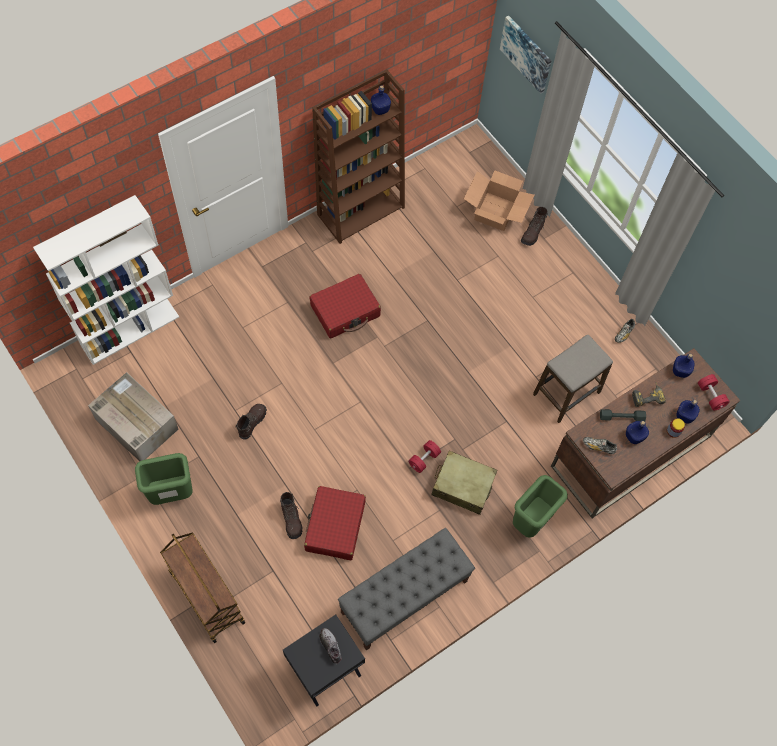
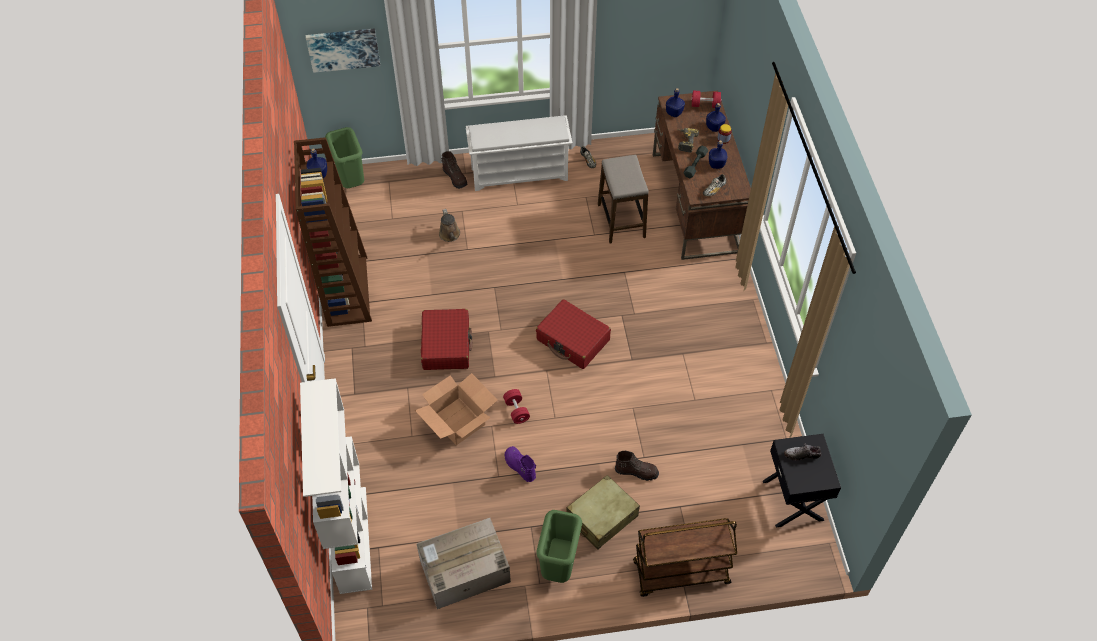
camera: 60 degrees left, 10 degrees down
brown boot [235,404,267,439] -> purple boot [505,446,536,482]
red suitcase [304,486,366,560] -> red suitcase moved to [536,299,611,369]
grey bench [338,528,475,651] -> none
red dumbbell [408,440,441,473] -> red dumbbell moved to [503,389,530,424]
beige suitcase [431,451,497,515] -> beige suitcase moved to [566,475,640,549]
cardboard box [464,170,534,231] -> cardboard box moved to [415,373,497,445]
green trash can [513,475,568,538] -> green trash can moved to [325,127,364,188]
none -> brown watering can [439,209,460,242]
none -> white shoe rack [466,115,573,191]

